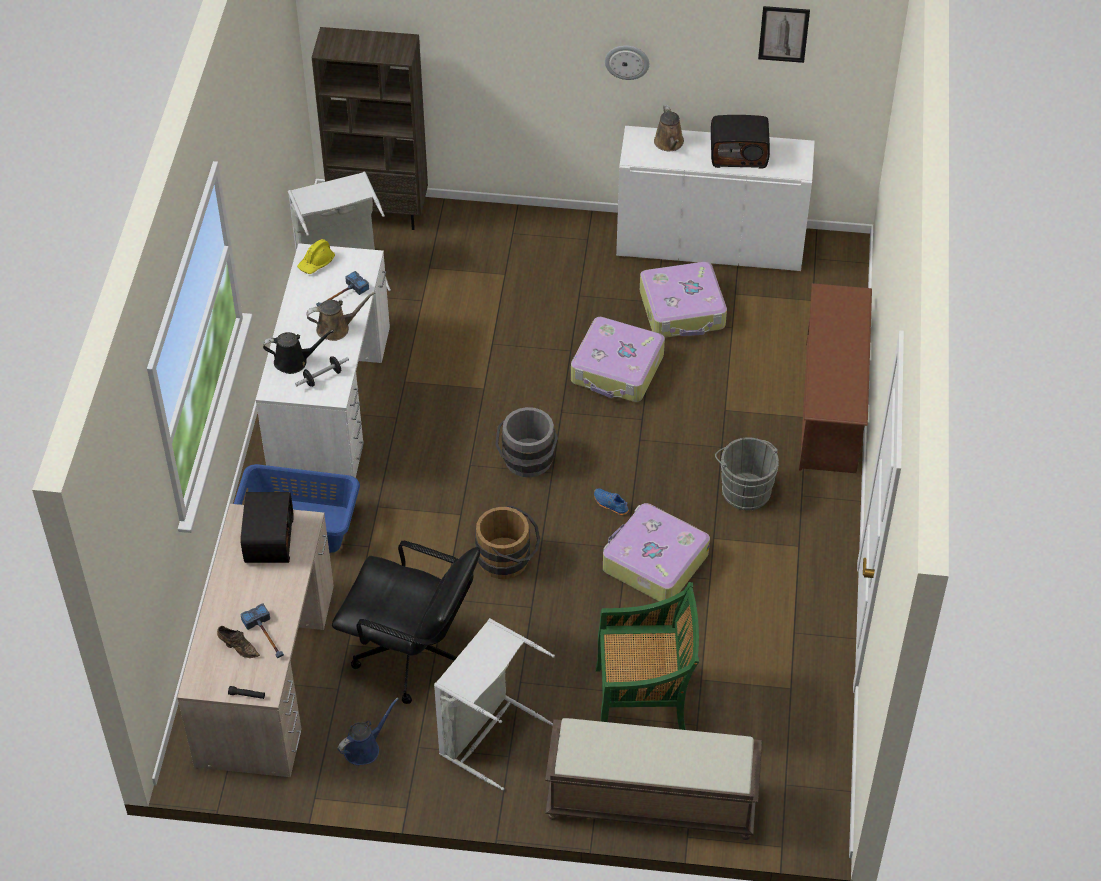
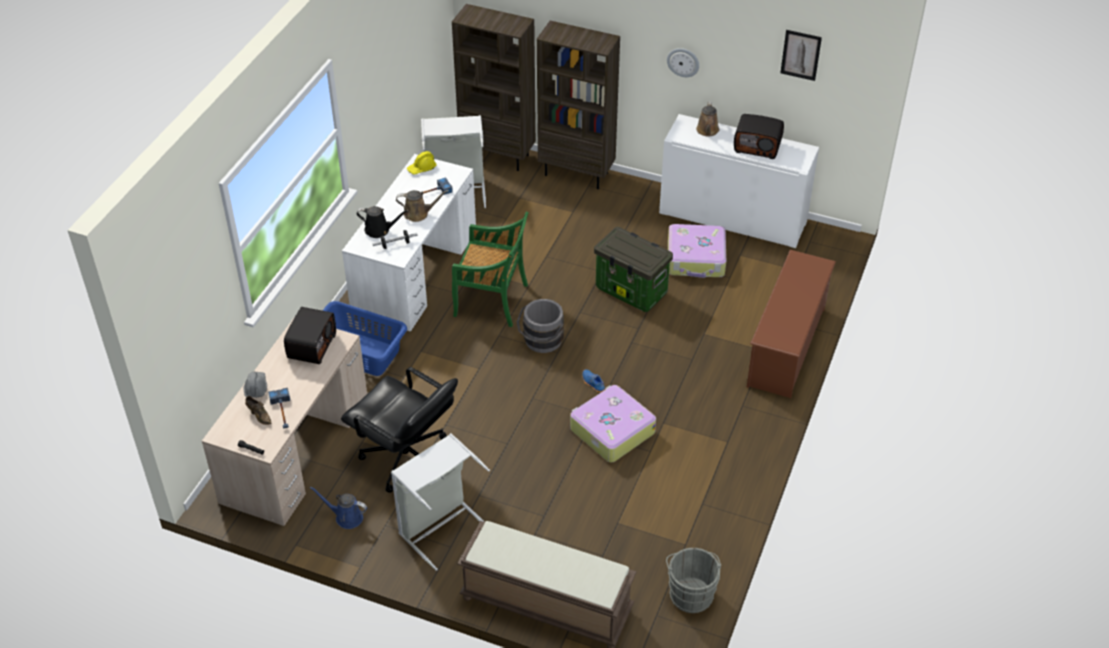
camera: 15 degrees right, 5 degrees down
blue watering can [338,698,399,765] -> blue watering can turned 135 degrees counterclockwise [310,486,367,529]
brown bucket [475,505,540,579] -> none
suitcase [571,317,665,402] -> storage box [594,227,673,312]
green chair [596,582,699,730] -> green chair moved to [452,211,529,327]
grey bucket [715,437,779,511] -> grey bucket moved to [666,548,721,613]
none -> grey hard hat [243,372,267,398]
none -> brown bookcase [537,21,620,189]

